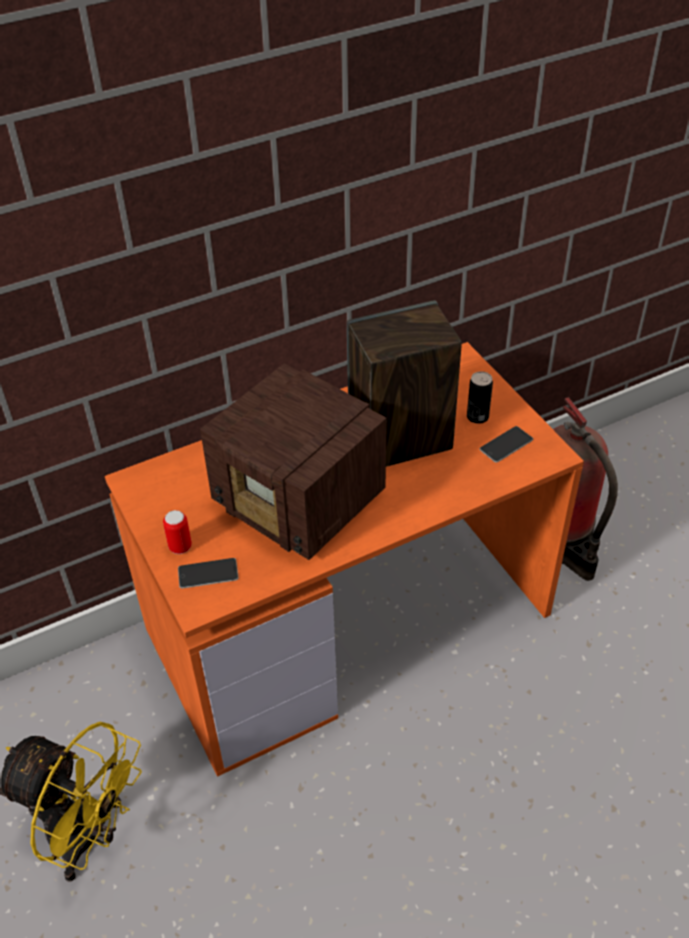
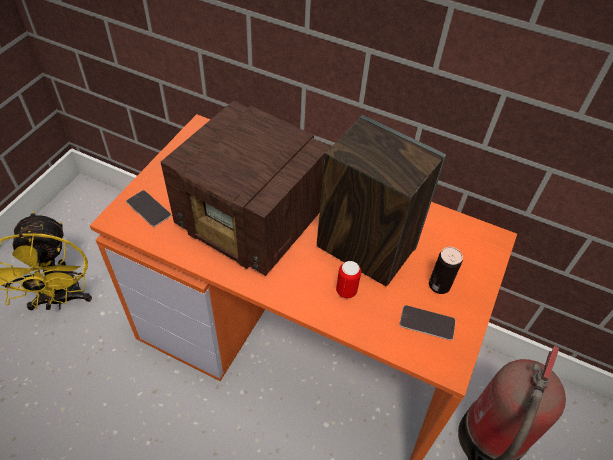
camera: 50 degrees right, 5 degrees up
can [163,510,192,554] -> can moved to [336,261,361,299]
radio [200,364,387,560] -> radio turned 60 degrees counterclockwise [161,101,330,276]

